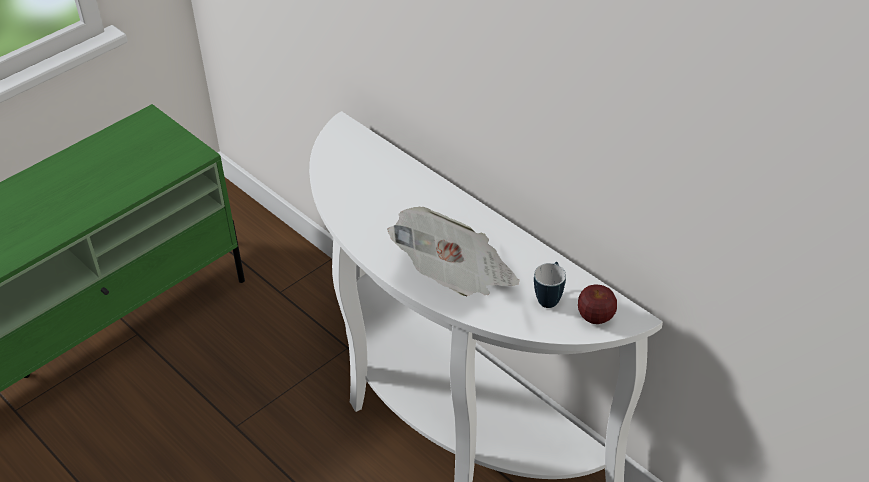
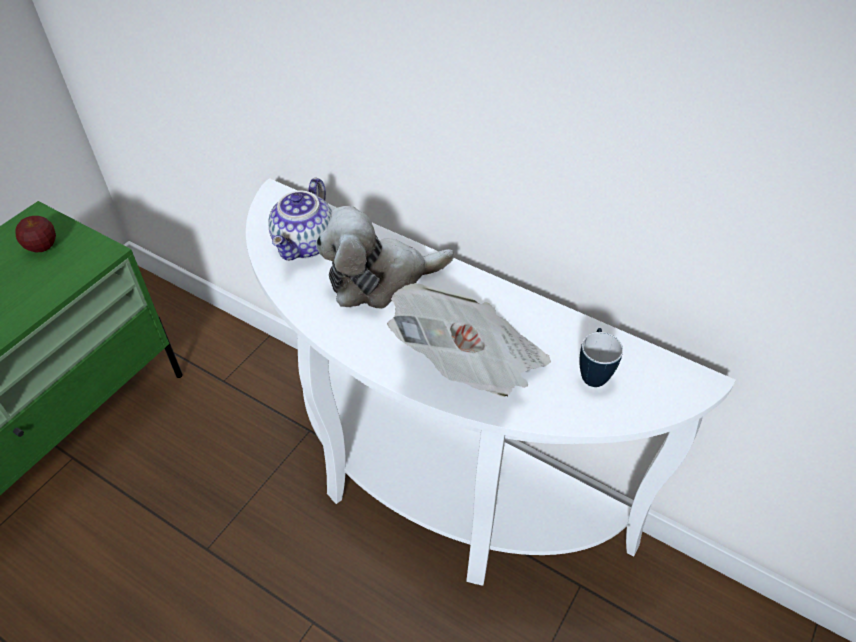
camera: 15 degrees left, 5 degrees up
apple [578,284,617,324] -> apple moved to [15,216,56,252]
none -> teapot [268,178,332,260]
none -> plush toy [315,206,454,309]

